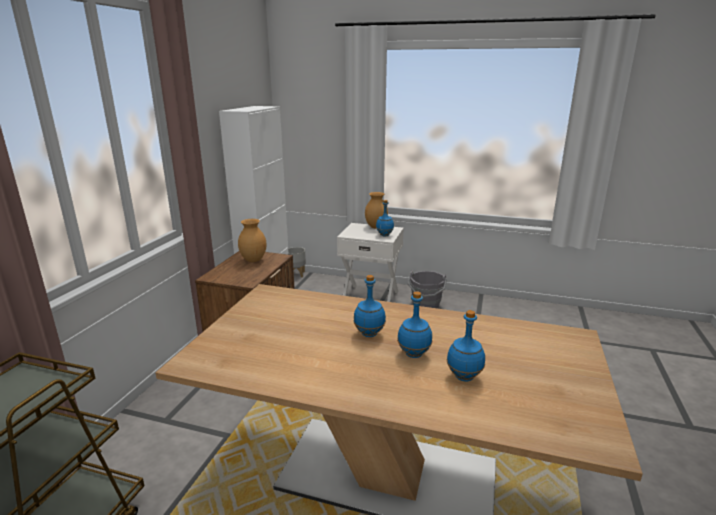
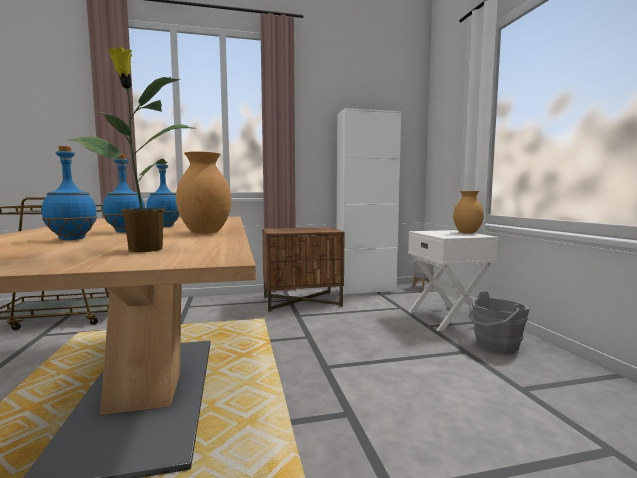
camera: 60 degrees right, 15 degrees down
brown vase [238,219,266,262] -> brown vase moved to [176,151,231,234]
blue bottle [376,200,394,236] -> none
none -> potted plant [66,47,194,252]

